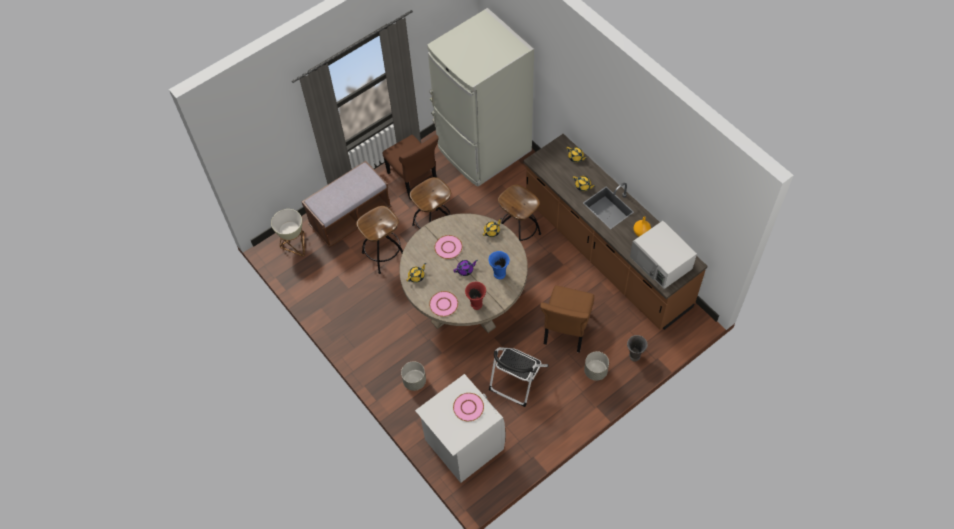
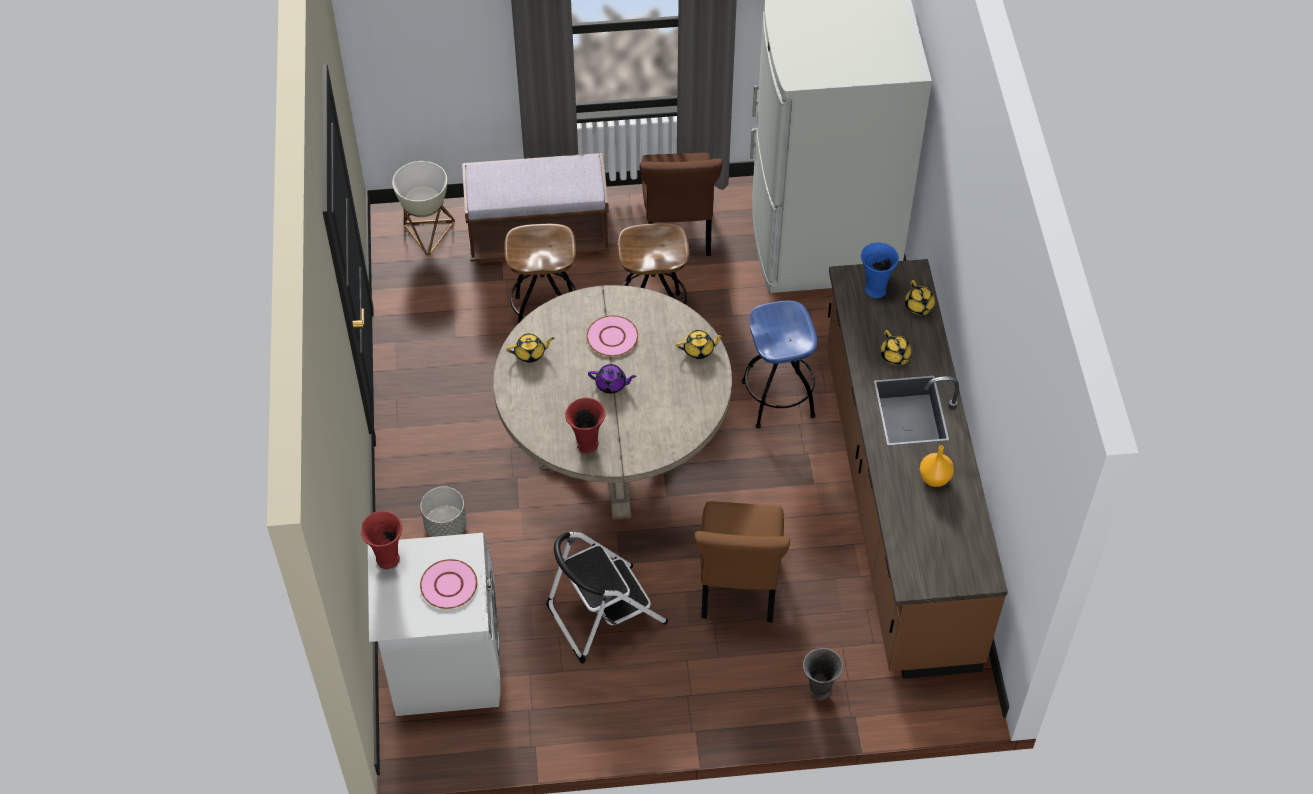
camera: 30 degrees right, 5 degrees down
pink plate [429,291,458,317] -> none
blue vase [488,251,510,279] -> blue vase moved to [861,242,899,298]
brown stool [498,185,541,242] -> blue stool [742,301,817,428]
brown chair [540,285,594,353] -> brown chair turned 45 degrees counterclockwise [695,501,790,623]
grey planter [584,351,609,381] -> none
white microwave [630,221,697,289] -> none
none -> red vase [361,511,402,569]

